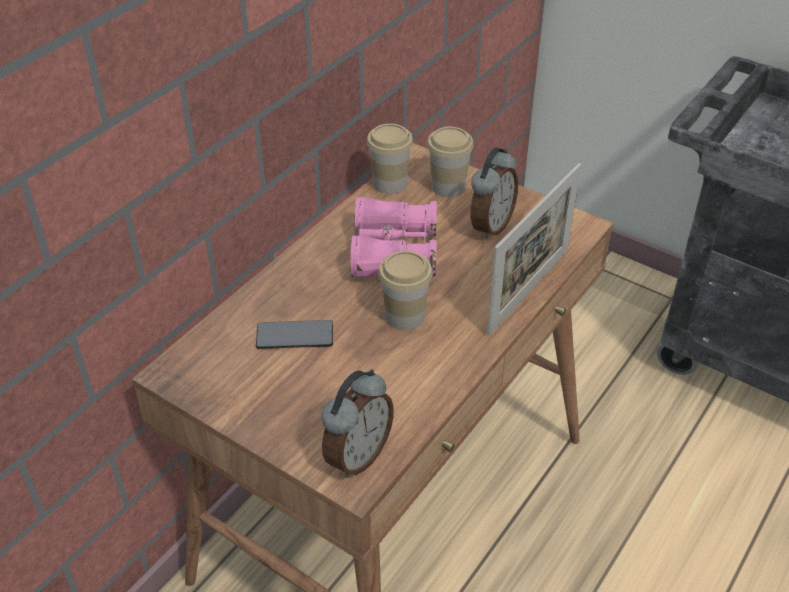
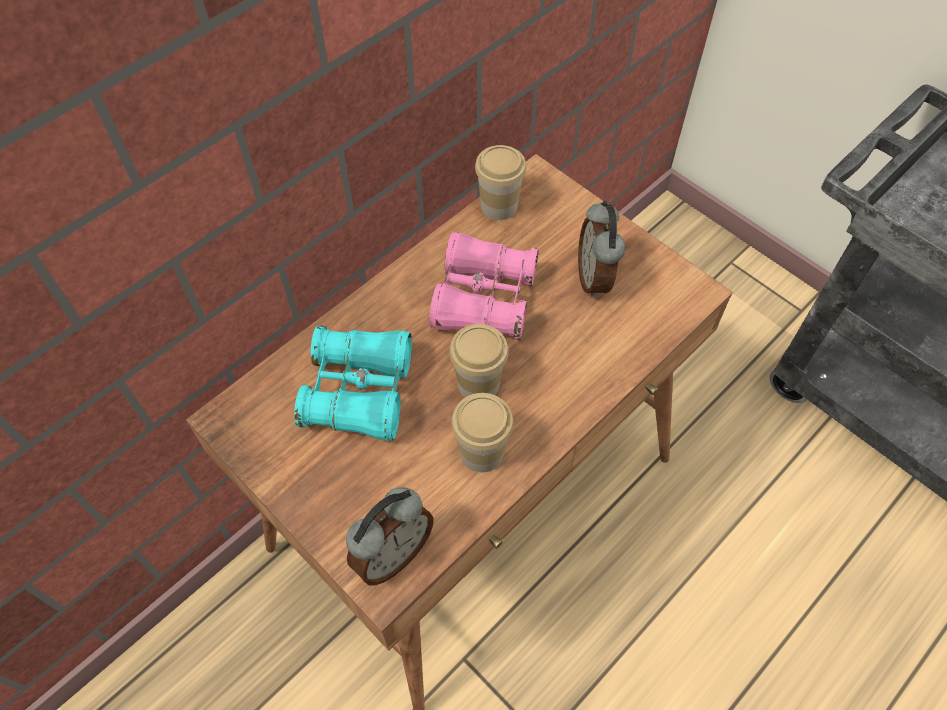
camera: 10 degrees right, 15 degrees up
phone [256,320,333,349] -> turquoise binoculars [294,325,412,441]
cup [427,127,474,197] -> cup moved to [451,393,514,472]
alarm clock [471,147,518,240] -> alarm clock turned 135 degrees clockwise [578,201,625,298]
picture frame [487,163,581,336] -> none

